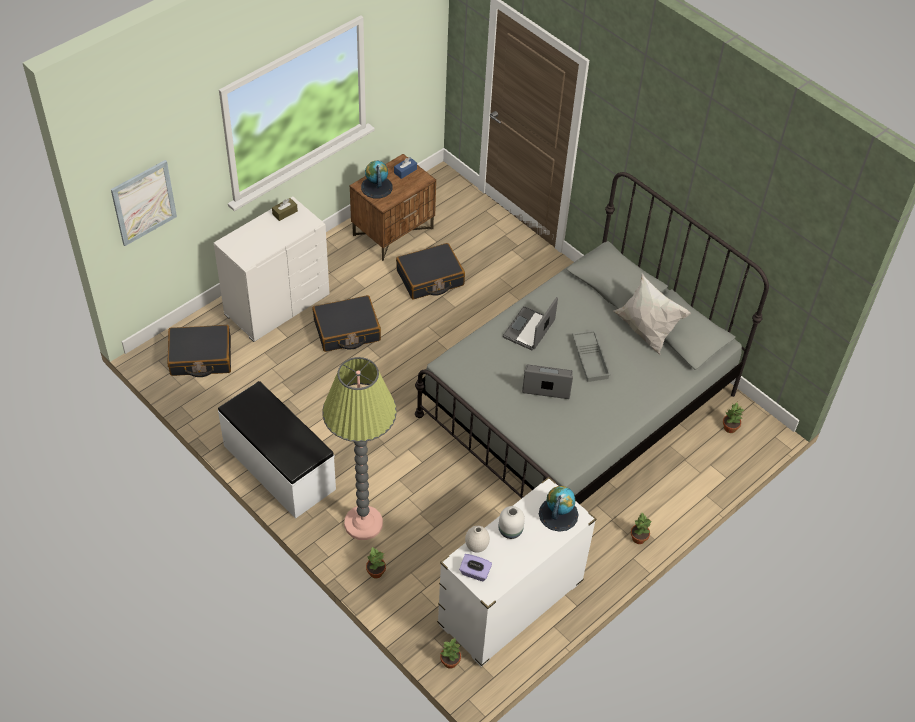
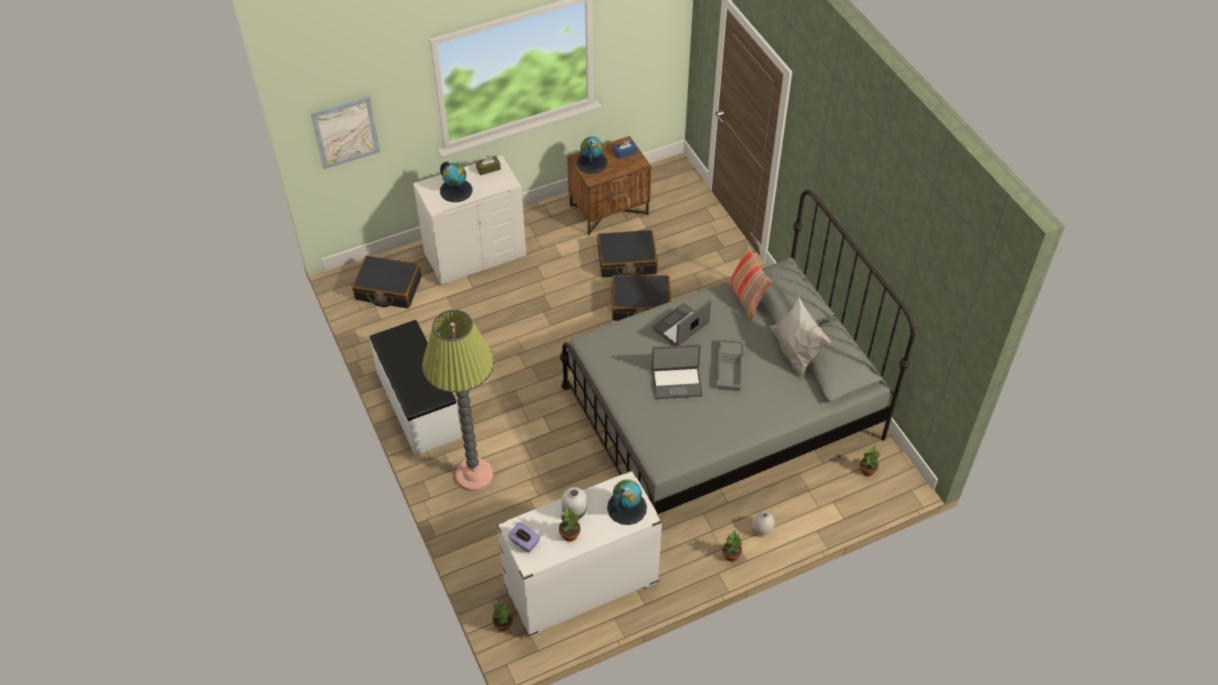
camera: 20 degrees right, 0 degrees up
black suitcase [313,295,381,352] -> black suitcase moved to [612,275,671,321]
potted plant [366,547,386,578] -> potted plant moved to [559,506,581,542]
white vase [465,526,490,553] -> white vase moved to [752,511,774,535]
laptop [522,364,573,399] -> laptop turned 150 degrees clockwise [652,344,703,399]
none -> globe [440,162,473,202]
none -> pillow [728,244,771,320]

